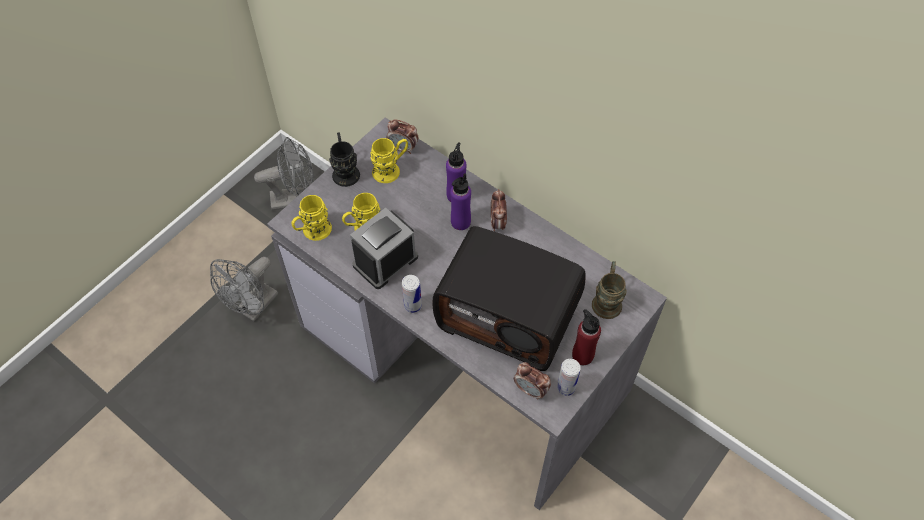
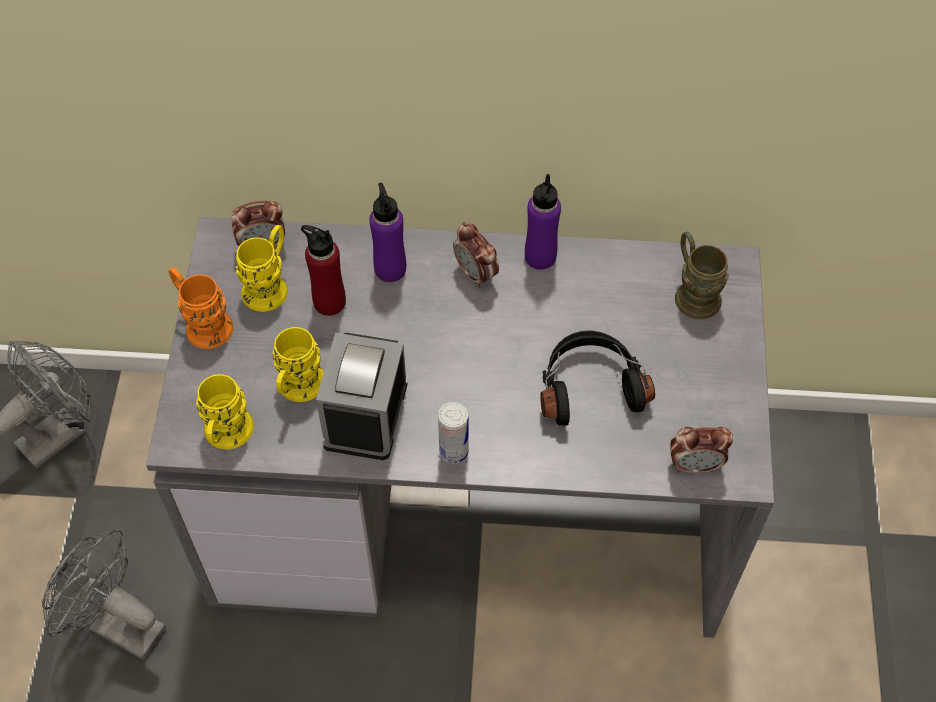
camera: 35 degrees left, 0 degrees up
grey fan [210,257,278,321] -> grey fan turned 120 degrees clockwise [42,530,166,660]
black mug [329,132,360,187] -> orange mug [169,267,234,349]
radio [433,226,586,371] -> black headphones [540,330,655,426]
purple bottle [450,174,471,230] -> purple bottle moved to [525,174,561,270]
can [557,359,581,396] -> none
red bottle [572,309,601,365] -> red bottle moved to [301,225,346,316]

